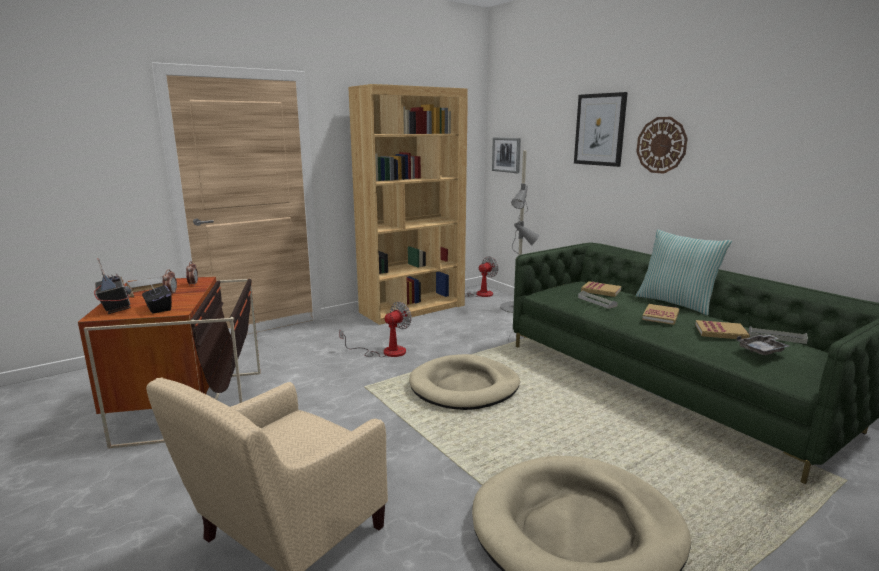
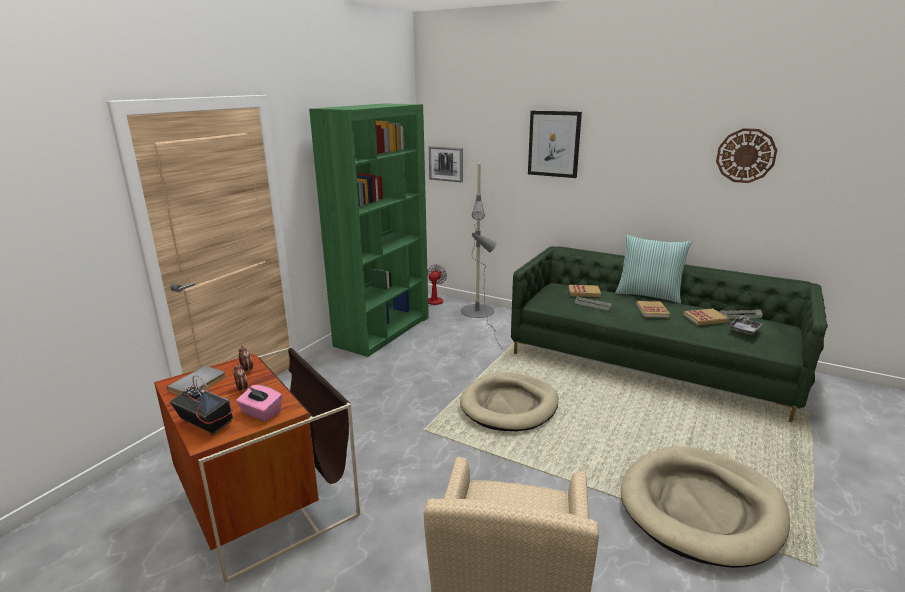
camera: 25 degrees left, 5 degrees up
black tissue box [142,283,172,314] -> pink tissue box [236,385,282,421]
fan [339,302,412,357] -> none
brown bookcase [348,84,468,325] -> green bookcase [309,103,429,357]
wall clock [636,117,688,174] -> wall clock moved to [716,128,777,183]

